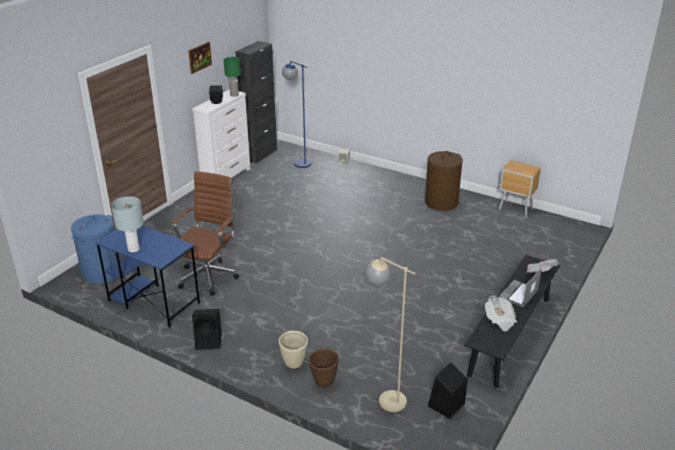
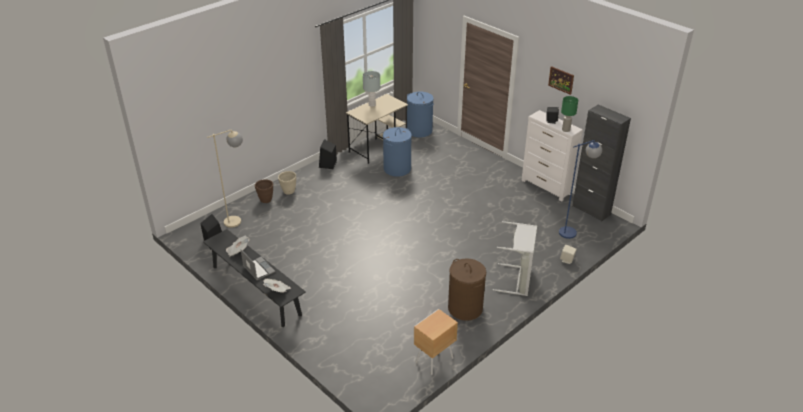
camera: 105 degrees right, 5 degrees up
blue desk [95,226,200,328] -> beige desk [346,94,408,164]
brown office chair [172,171,239,296] -> blue laundry basket [383,127,412,177]
none -> grey laundry basket [493,221,537,296]

